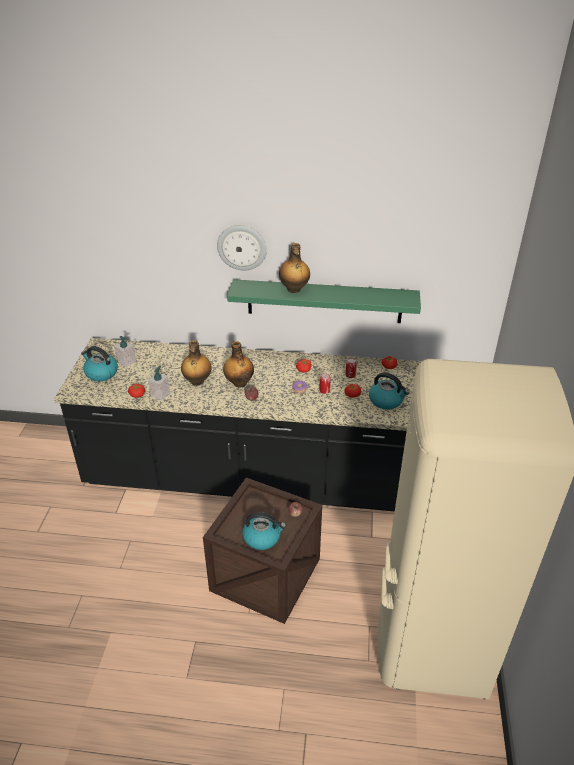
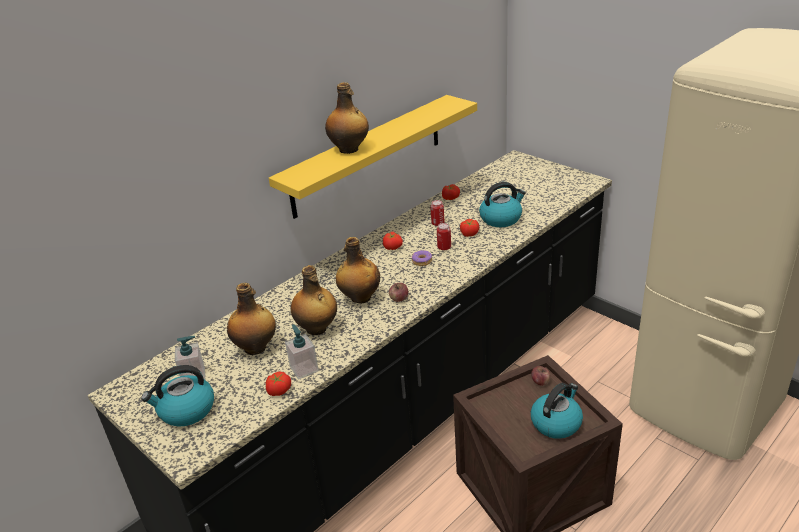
camera: 50 degrees left, 5 degrees down
wall clock [217,225,267,271] -> none
green shelf [227,279,421,323] -> yellow shelf [269,95,477,219]
none -> bottle [227,283,276,355]

